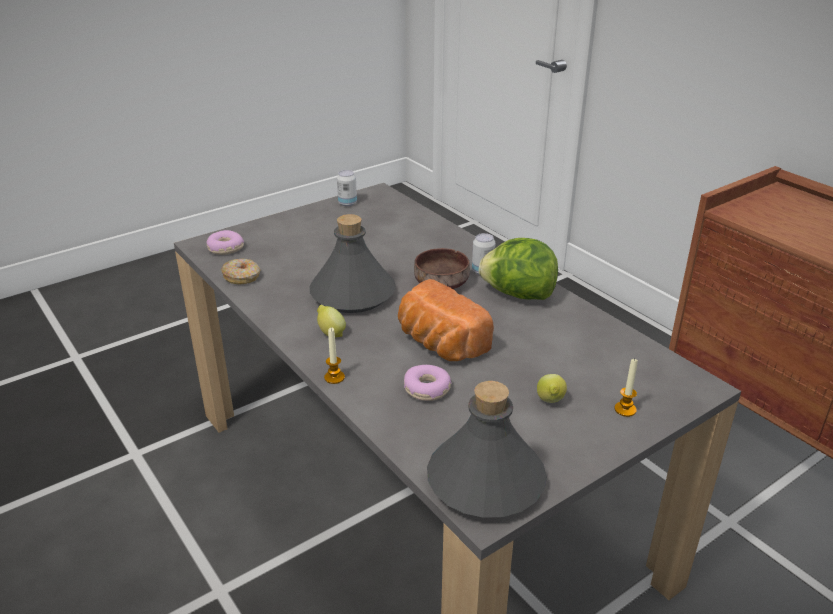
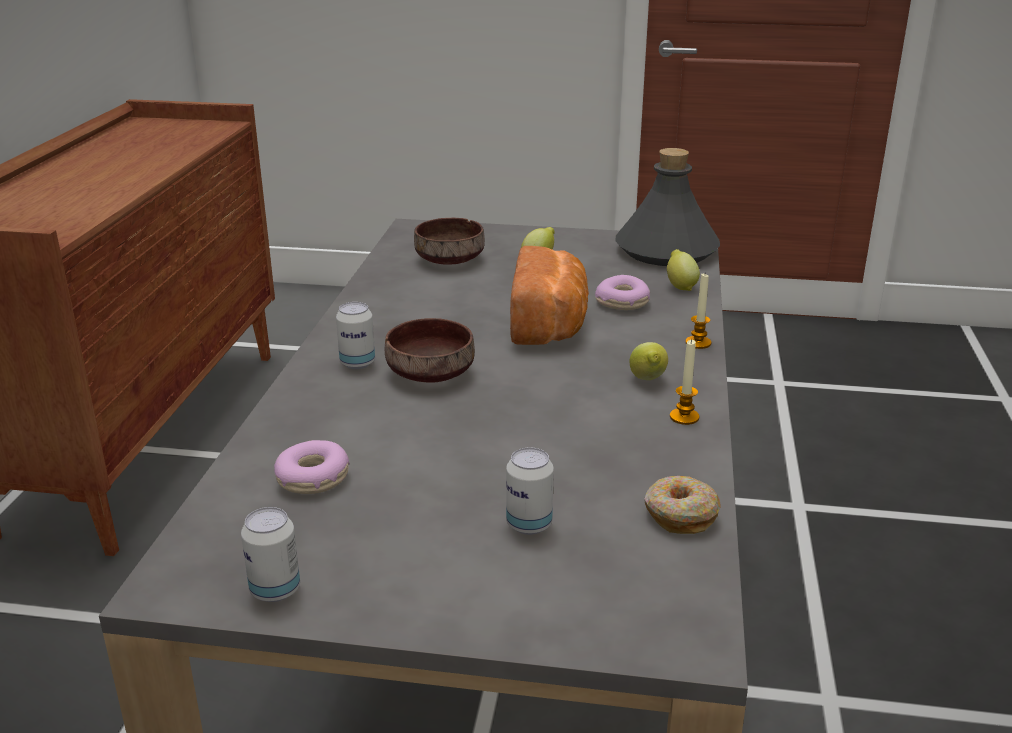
camera: 135 degrees left, 5 degrees down
donut [207,230,244,255] -> donut moved to [274,440,350,494]
grey bottle [309,214,396,313] -> none
lettuce [479,238,558,300] -> none
candle [614,358,638,417] -> candle moved to [670,339,699,425]
none -> brown bowl [414,218,485,265]
none -> can [506,448,554,535]
none -> lemon [667,249,700,291]

